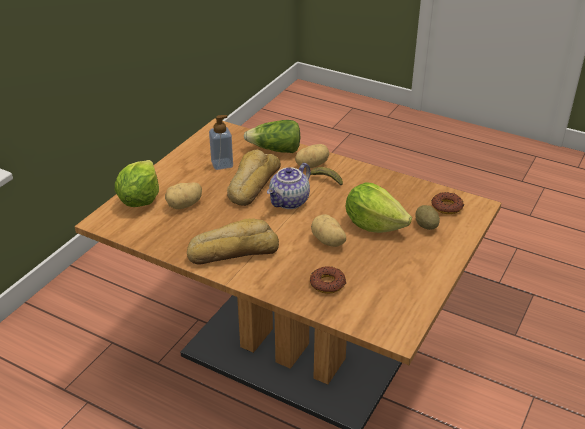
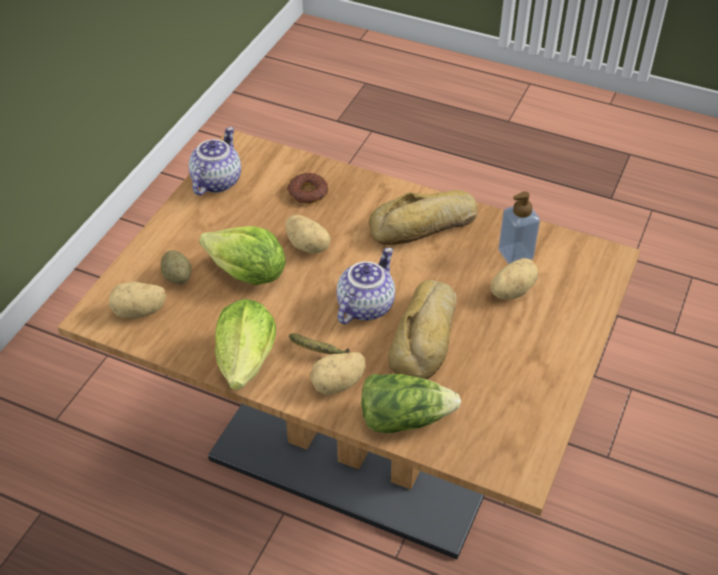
camera: 175 degrees right, 10 degrees up
lettuce [115,160,159,207] -> lettuce moved to [215,299,276,390]
soap dispenser [209,115,233,170] -> soap dispenser moved to [498,191,540,264]
donut [432,192,464,214] -> potato [109,282,166,318]
none -> teapot [188,127,241,195]

